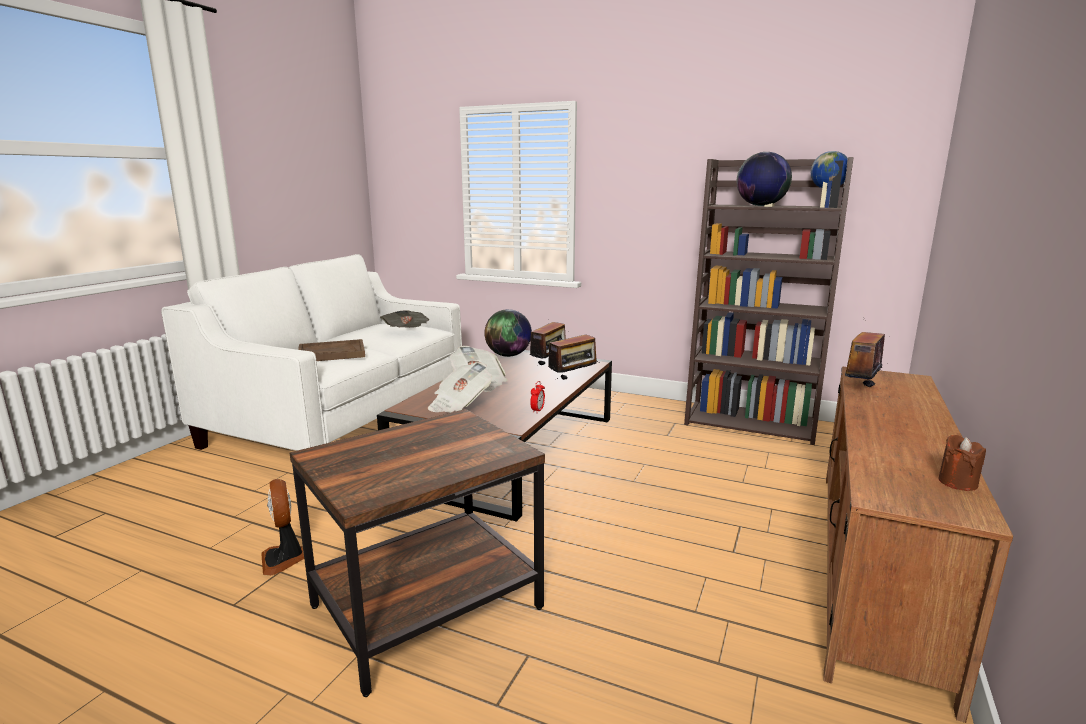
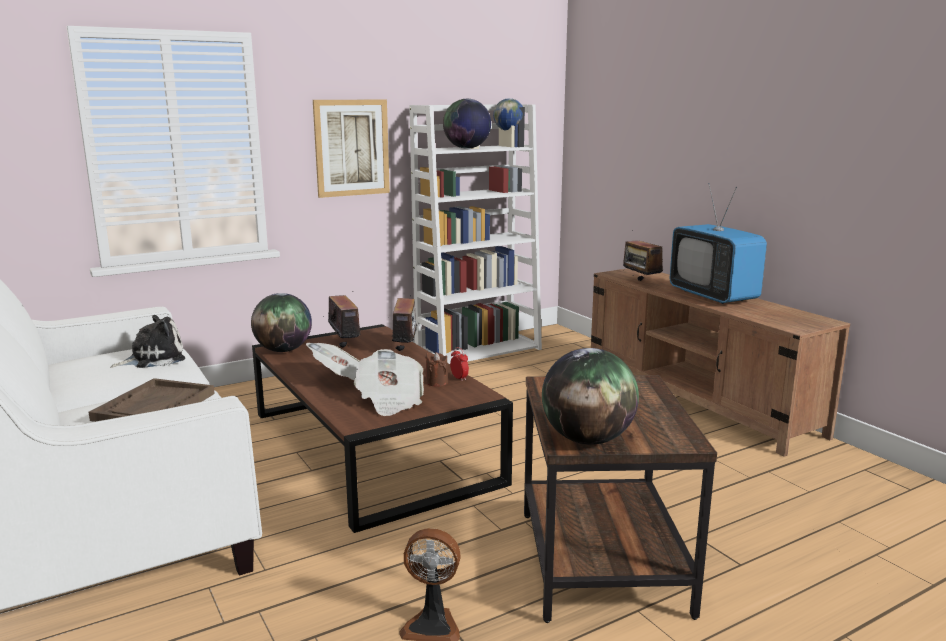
camera: 55 degrees left, 0 degrees up
newspaper [380,310,429,328] -> plush toy [110,315,185,368]
brown bookcase [684,157,854,445] -> white bookcase [409,104,542,364]
brown candle [938,435,986,491] -> brown candle moved to [425,352,448,387]
none -> picture [313,99,390,198]
none -> globe [542,348,639,445]
none -> television [670,183,767,304]

